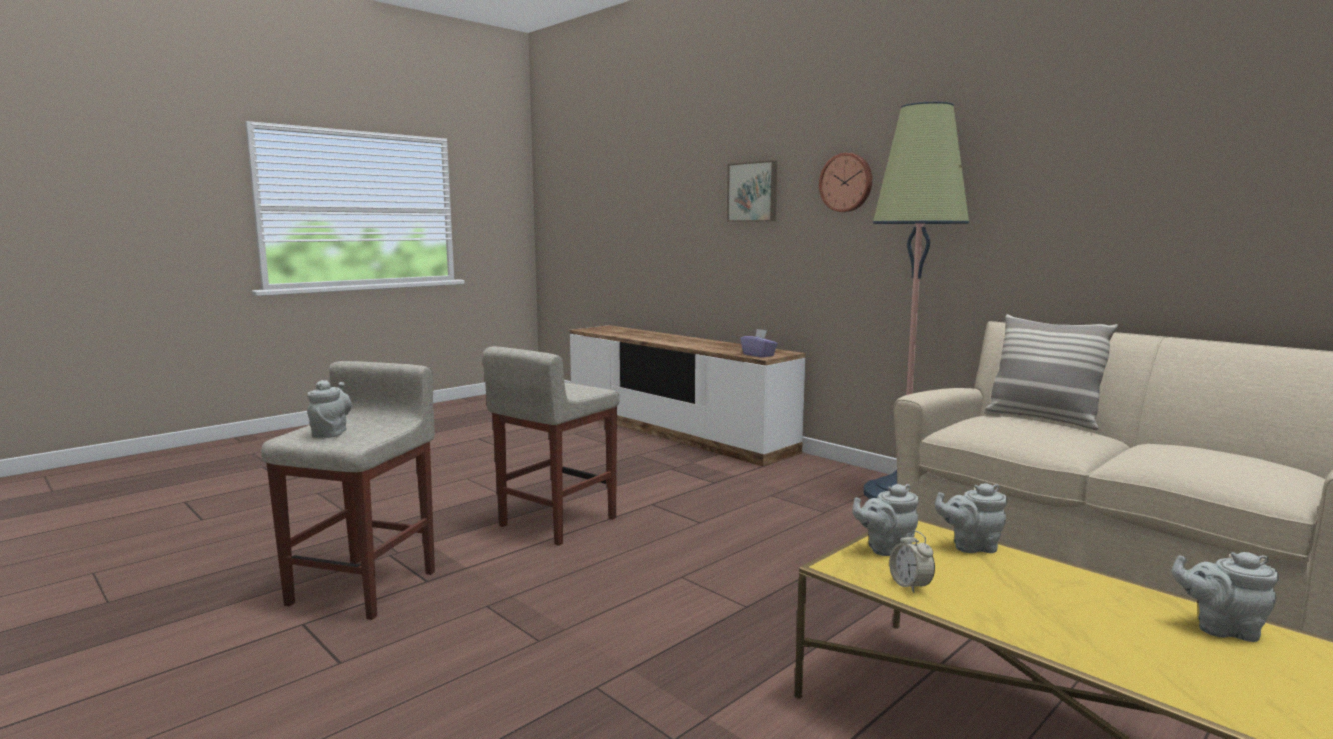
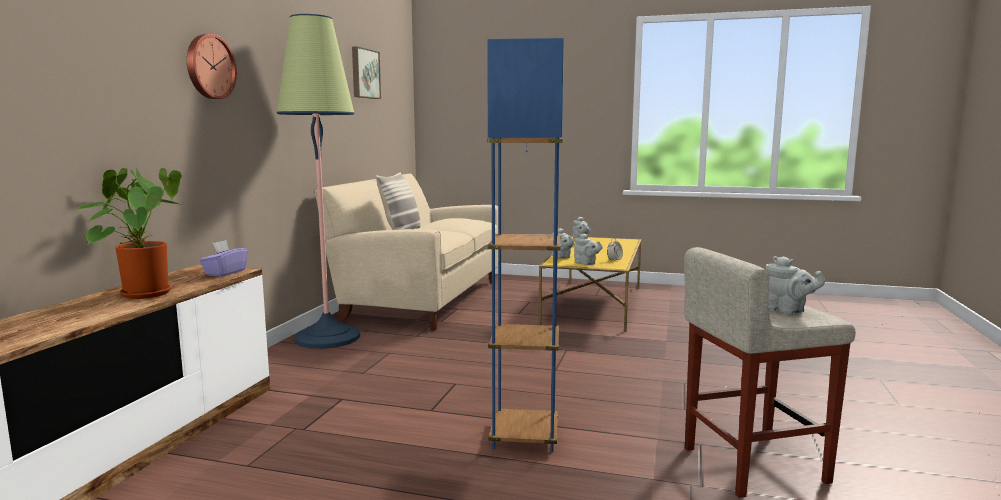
camera: 120 degrees left, 0 degrees up
grey teapot [307,380,352,438] -> grey teapot turned 105 degrees counterclockwise [765,256,825,314]
beige stool [483,346,620,546] -> blue floor lamp [487,38,564,452]
picture [727,161,777,222] -> picture moved to [352,47,381,99]
none -> potted plant [75,168,182,299]

